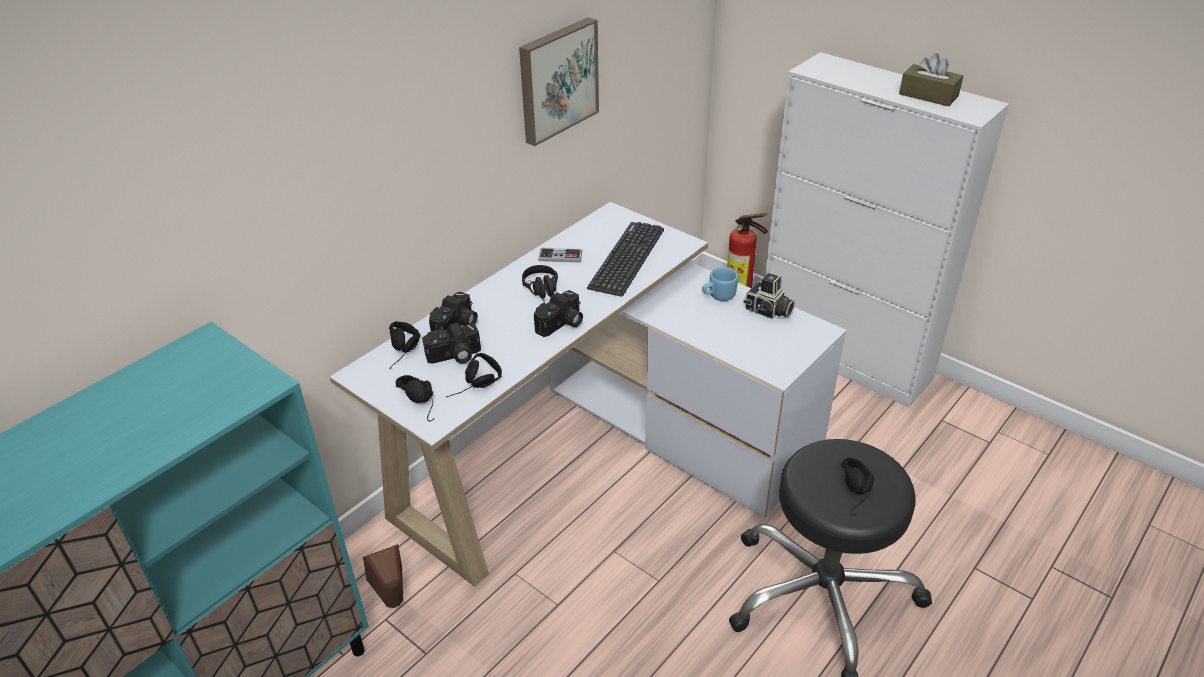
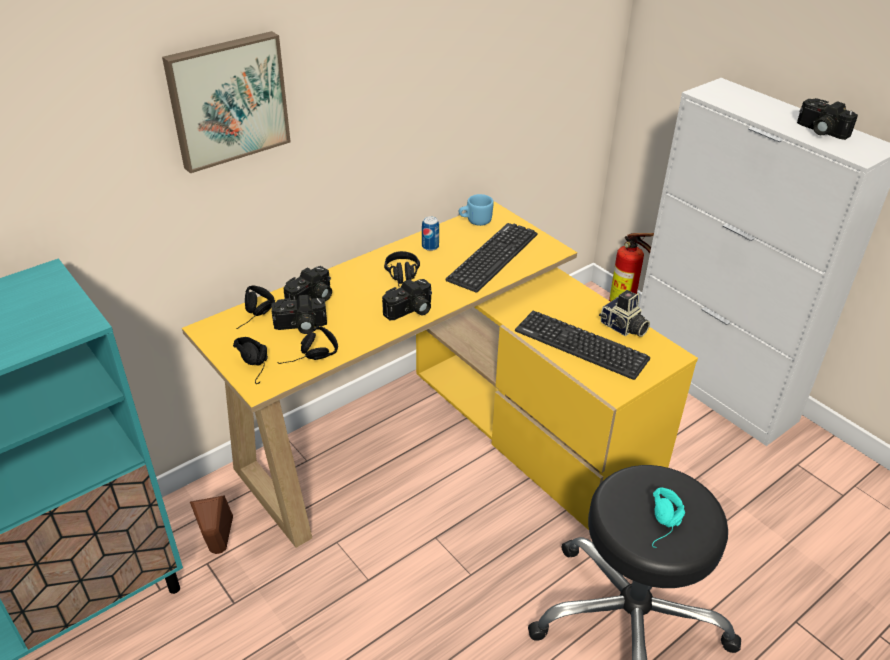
camera: 10 degrees right, 0 degrees up
white desk [330,202,846,587] -> yellow desk [182,201,698,548]
picture [519,17,599,146] -> picture moved to [162,31,291,173]
game controller [538,248,583,262] -> can [422,216,439,251]
blue mug [702,267,738,301] -> blue mug moved to [459,194,494,226]
black headphones [841,458,874,515] -> turquoise headphones [652,488,685,548]
brown tissue box [899,53,963,106] -> camera [797,98,858,140]
none -> keyboard [515,311,650,380]

